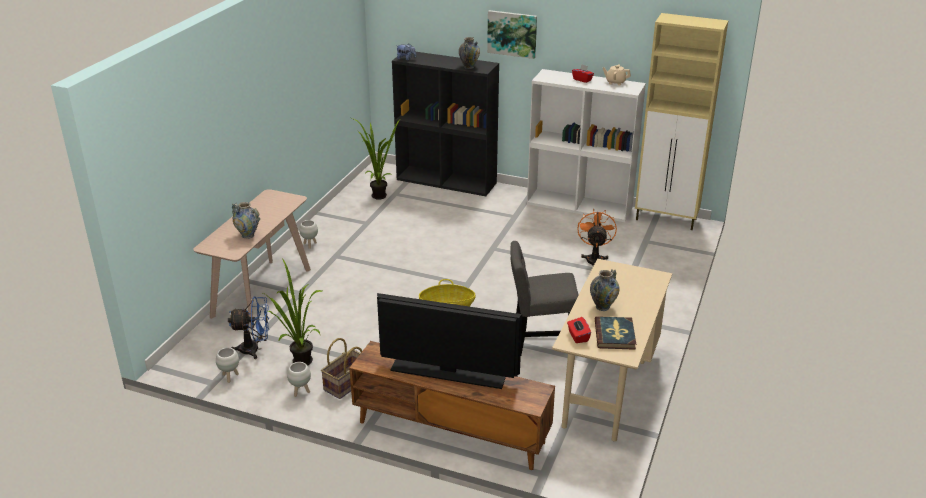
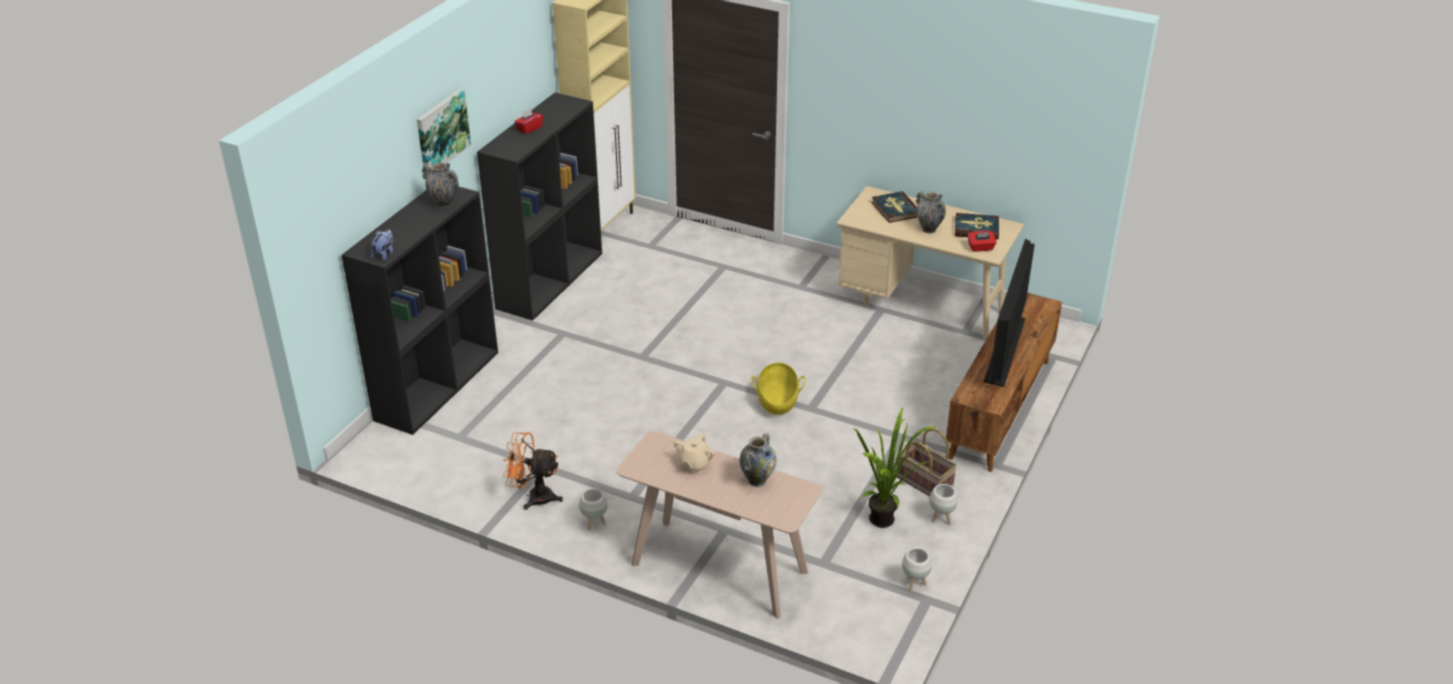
camera: 85 degrees left, 5 degrees up
blue fan [228,296,269,359] -> none
potted plant [352,118,399,200] -> none
grey chair [510,241,579,355] -> none
white bookcase [527,69,646,222] -> black bookcase [477,93,602,321]
orange fan [577,209,617,266] -> orange fan moved to [503,432,563,510]
beige teapot [602,64,631,85] -> beige teapot moved to [674,433,715,473]
none -> book [872,191,917,223]

